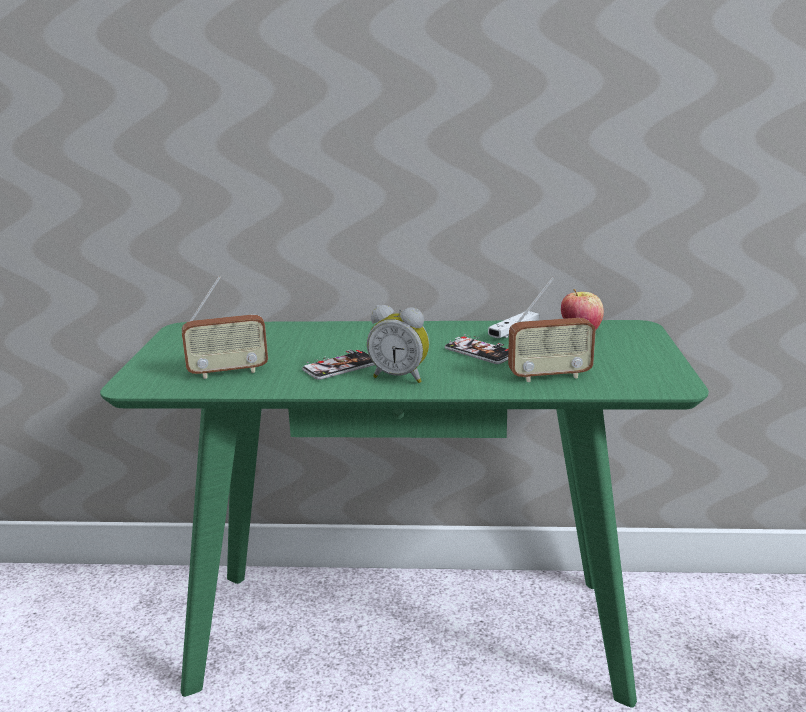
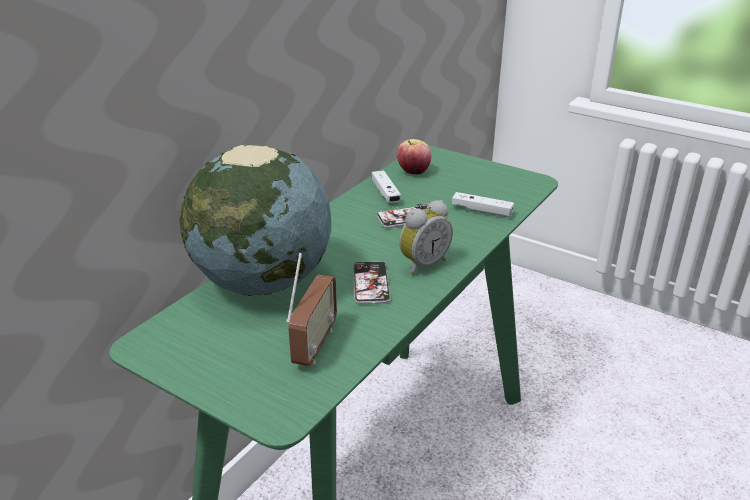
camera: 60 degrees left, 10 degrees up
radio [508,277,596,382] -> white game controller [452,192,514,218]
none -> globe [179,145,331,297]

